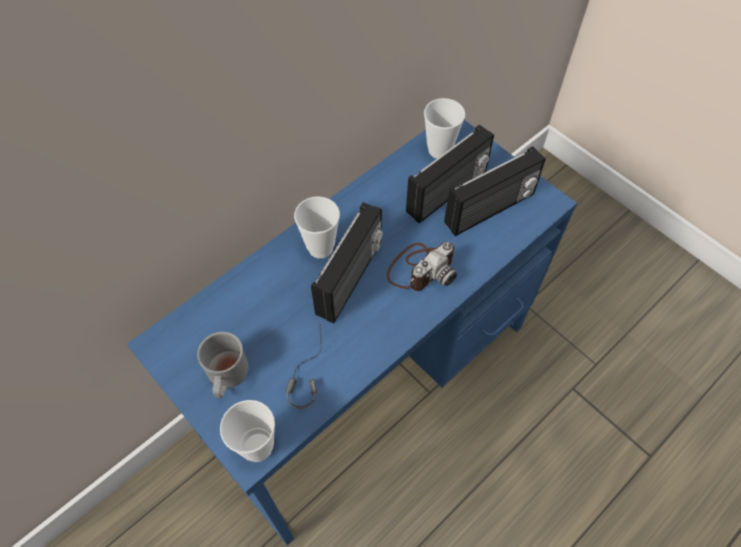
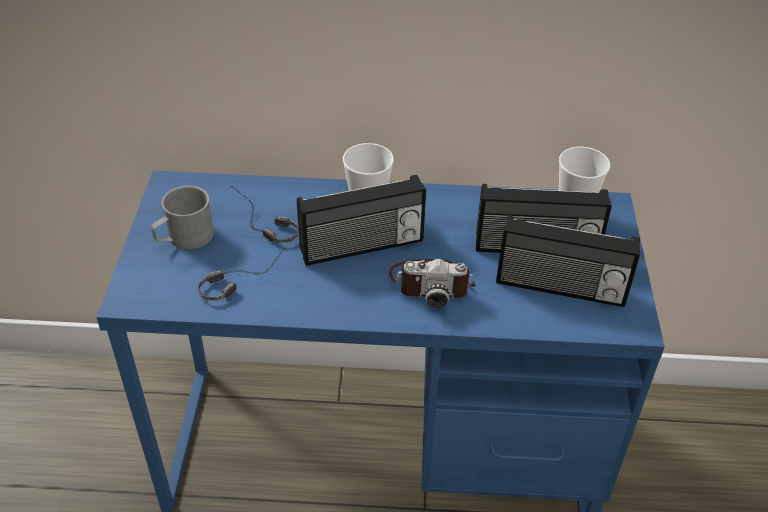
camera: 45 degrees right, 15 degrees down
cup [220,400,275,462] -> none
none -> headphones [228,186,299,243]

